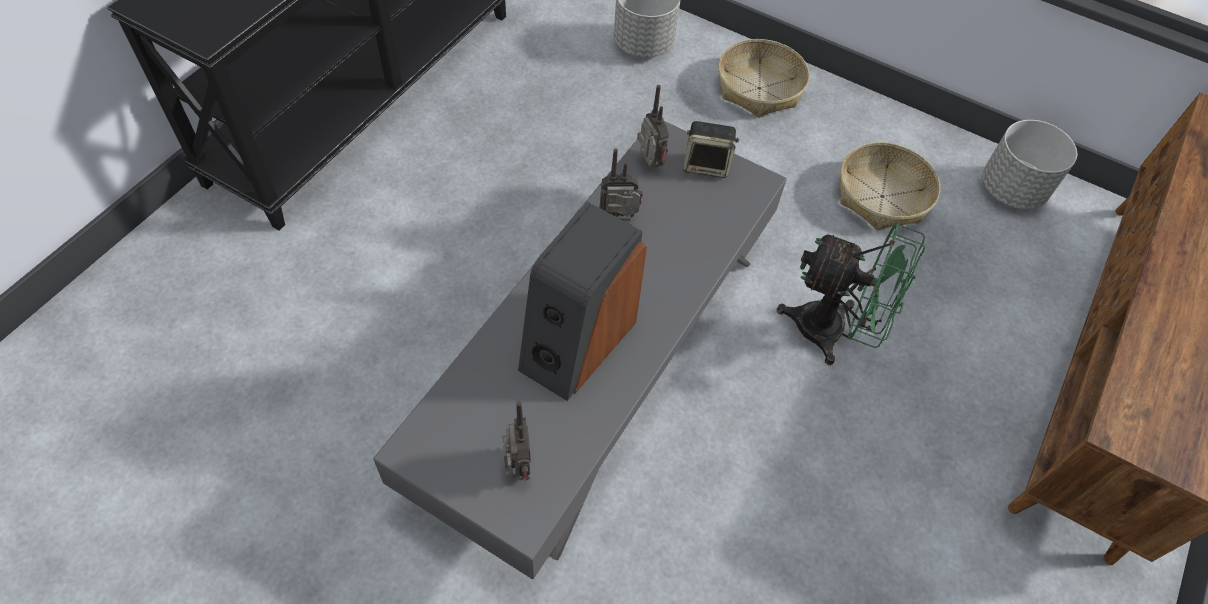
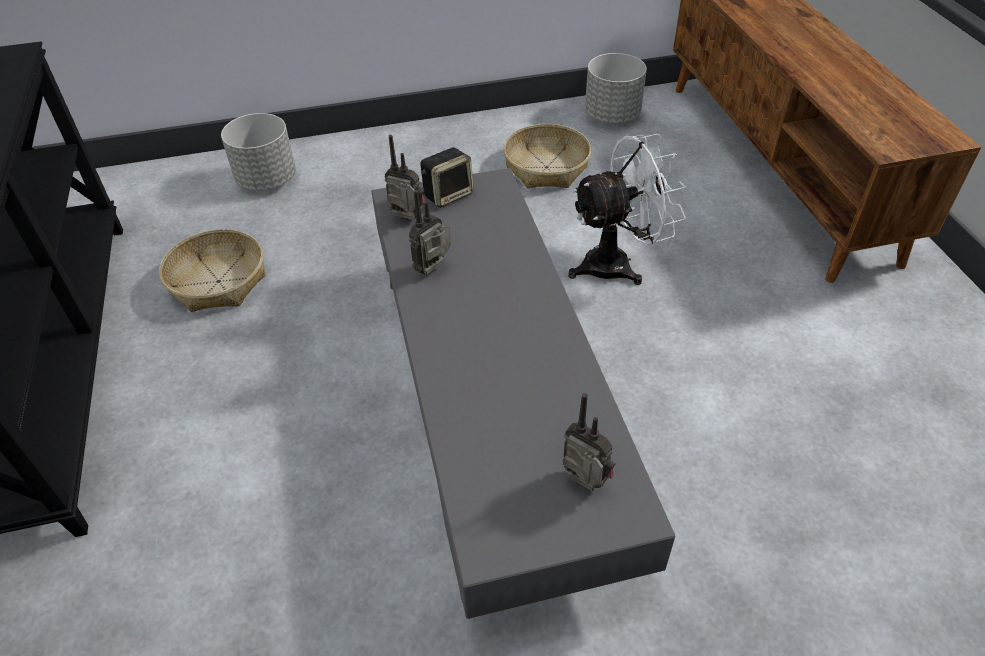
camera: 40 degrees left, 10 degrees down
speaker [518,202,647,401] -> none
basket [718,39,810,118] -> basket moved to [159,229,265,312]
green fan [777,223,925,365] -> white fan [568,134,687,285]

